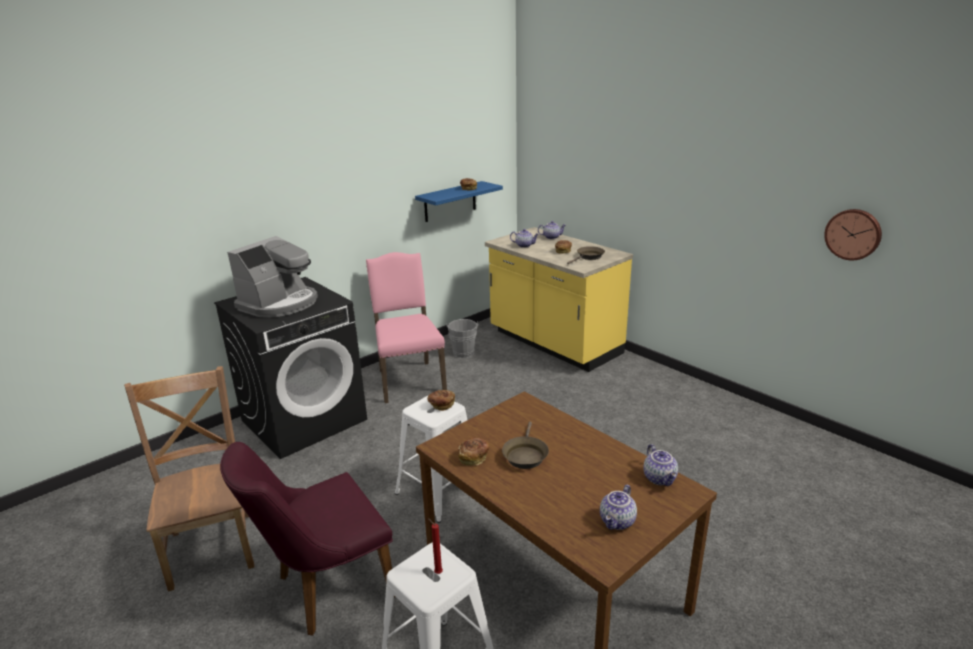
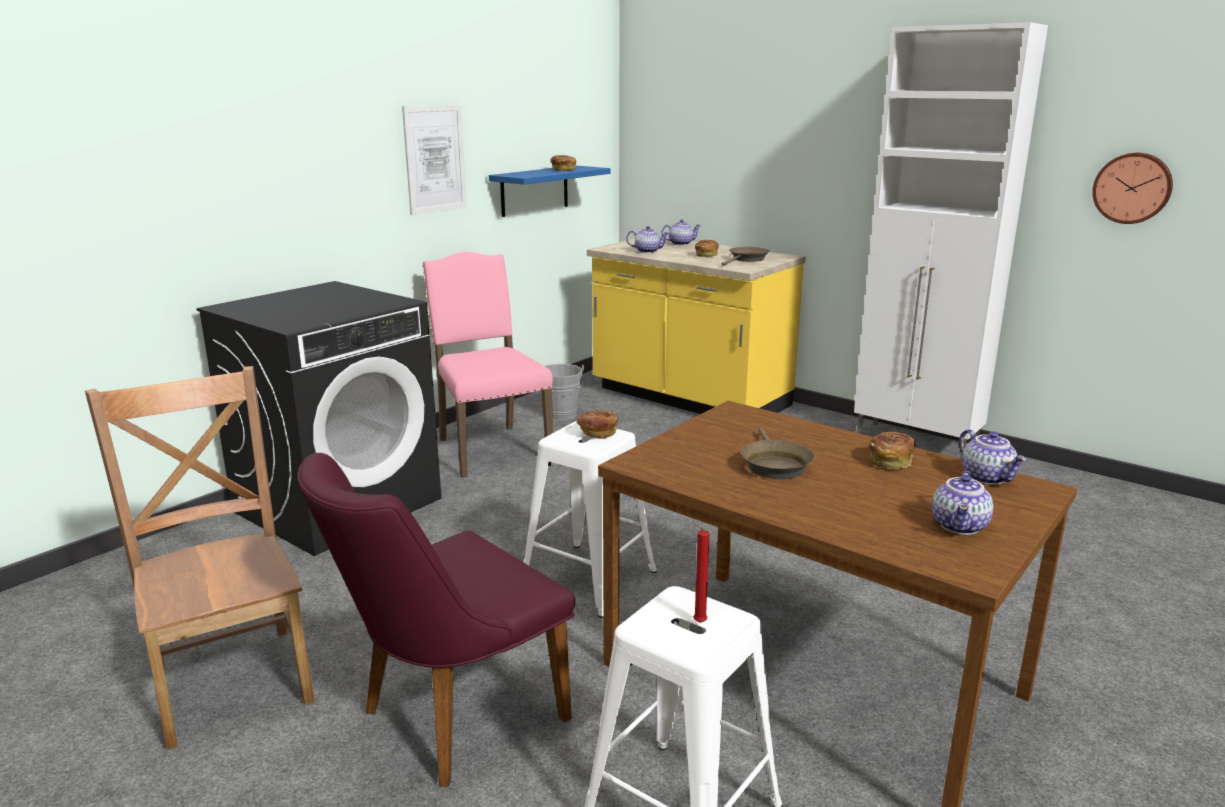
camera: 10 degrees left, 5 degrees down
coffee machine [227,236,318,318] -> none
bread [458,438,490,466] -> bread moved to [869,432,916,469]
none -> picture [402,105,467,215]
none -> white cabinet [854,22,1048,459]

